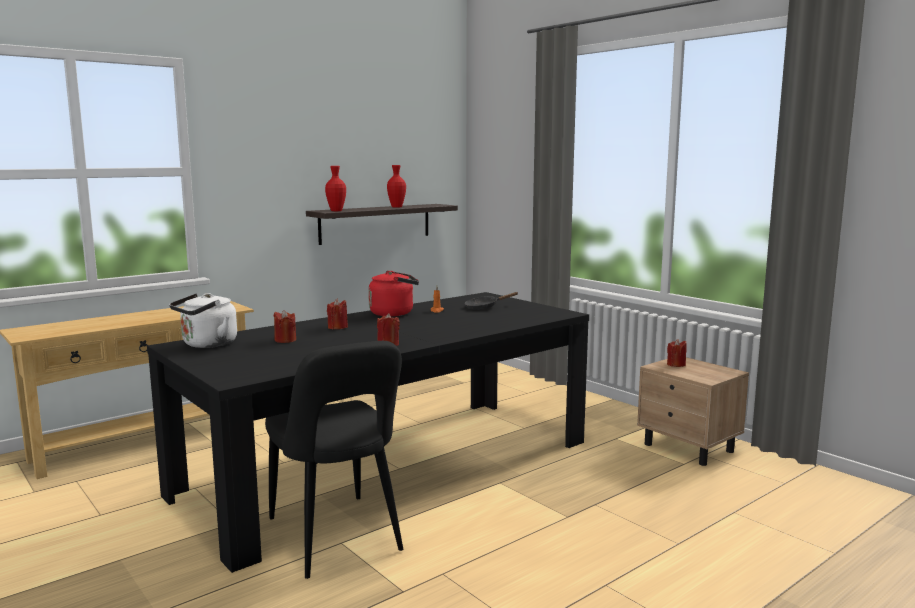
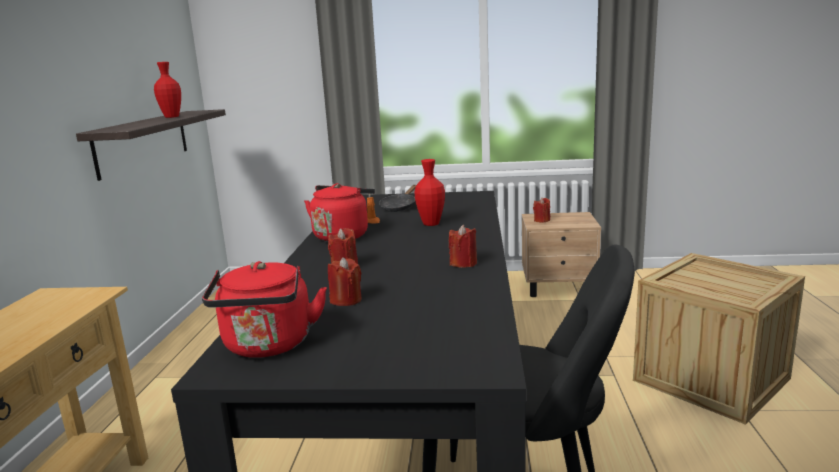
camera: 45 degrees left, 5 degrees up
white kettle [169,293,237,348] -> red kettle [202,261,327,358]
red vase [325,166,346,211] -> red vase moved to [414,159,445,226]
none -> crate [633,253,805,425]

